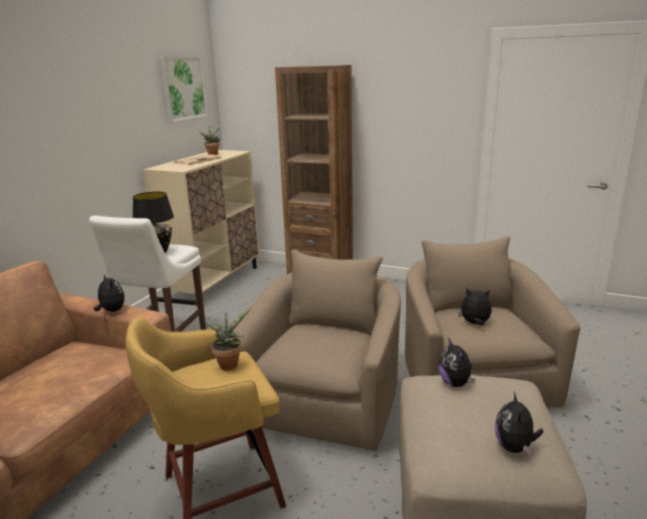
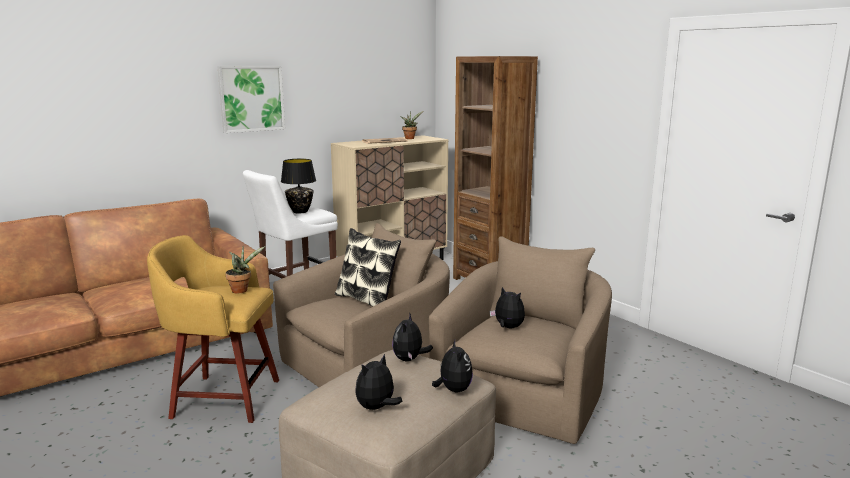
camera: 30 degrees right, 5 degrees down
plush toy [94,274,125,312] -> plush toy moved to [432,340,473,392]
picture [160,57,208,122] -> picture moved to [217,66,285,133]
none -> pillow [335,228,401,306]

